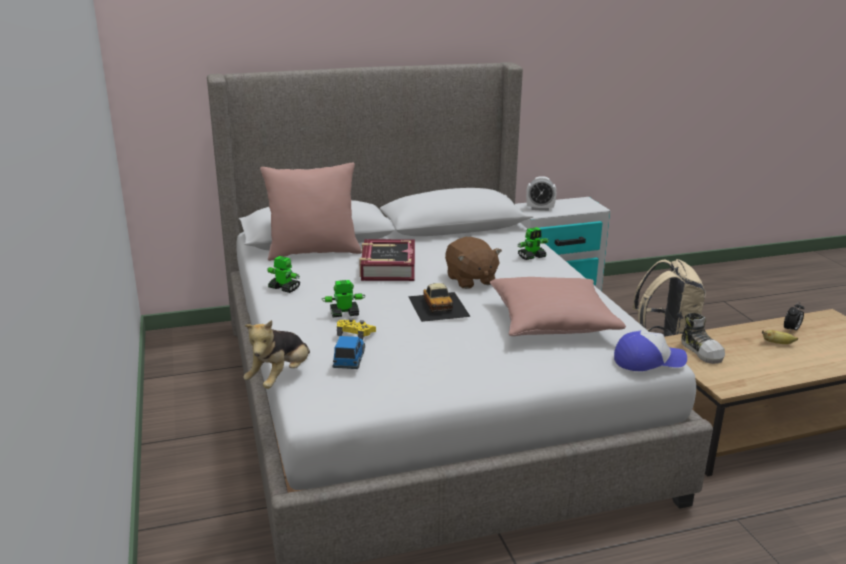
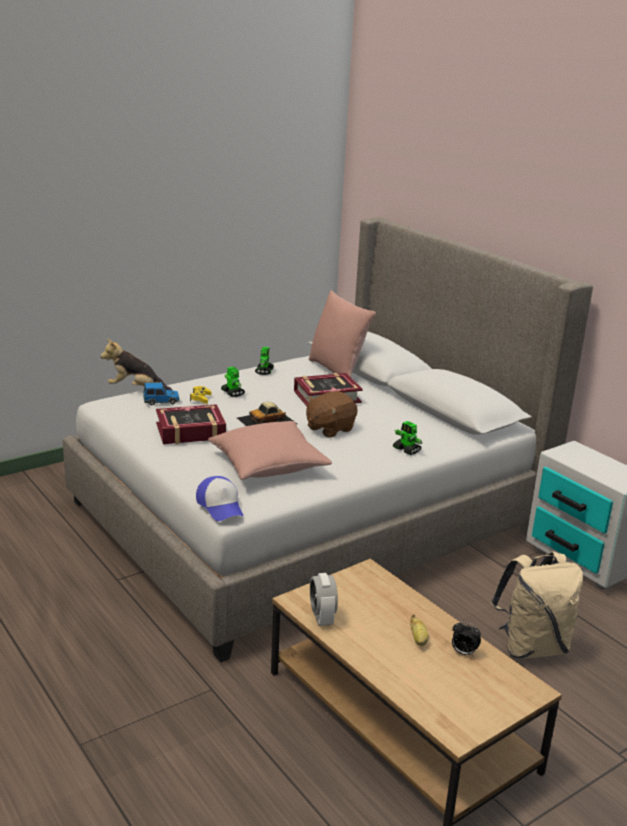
camera: 70 degrees right, 0 degrees up
alarm clock [526,176,556,211] -> alarm clock moved to [310,573,338,626]
shoe [681,313,725,364] -> none
none -> book [156,404,226,445]

